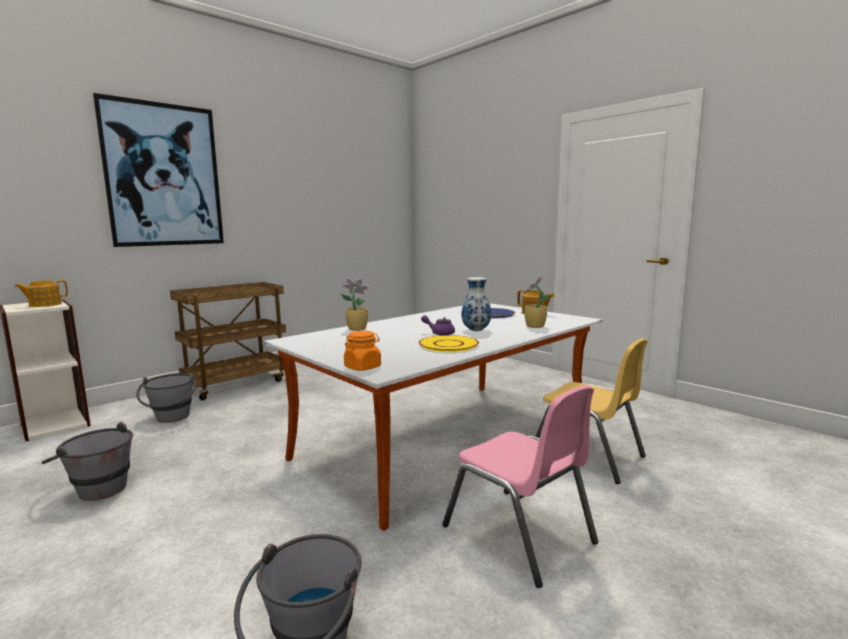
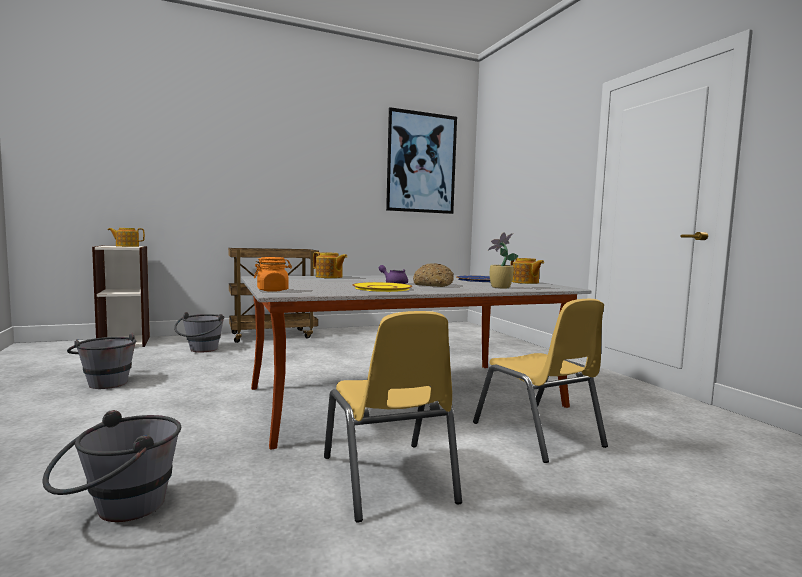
camera: 20 degrees right, 5 degrees down
picture [93,93,224,247] -> picture moved to [386,107,457,214]
potted plant [341,278,370,331] -> teapot [313,252,347,278]
pink chair [443,385,598,588] -> yellow chair [324,311,462,522]
vase [462,277,491,331] -> bread [413,263,454,287]

